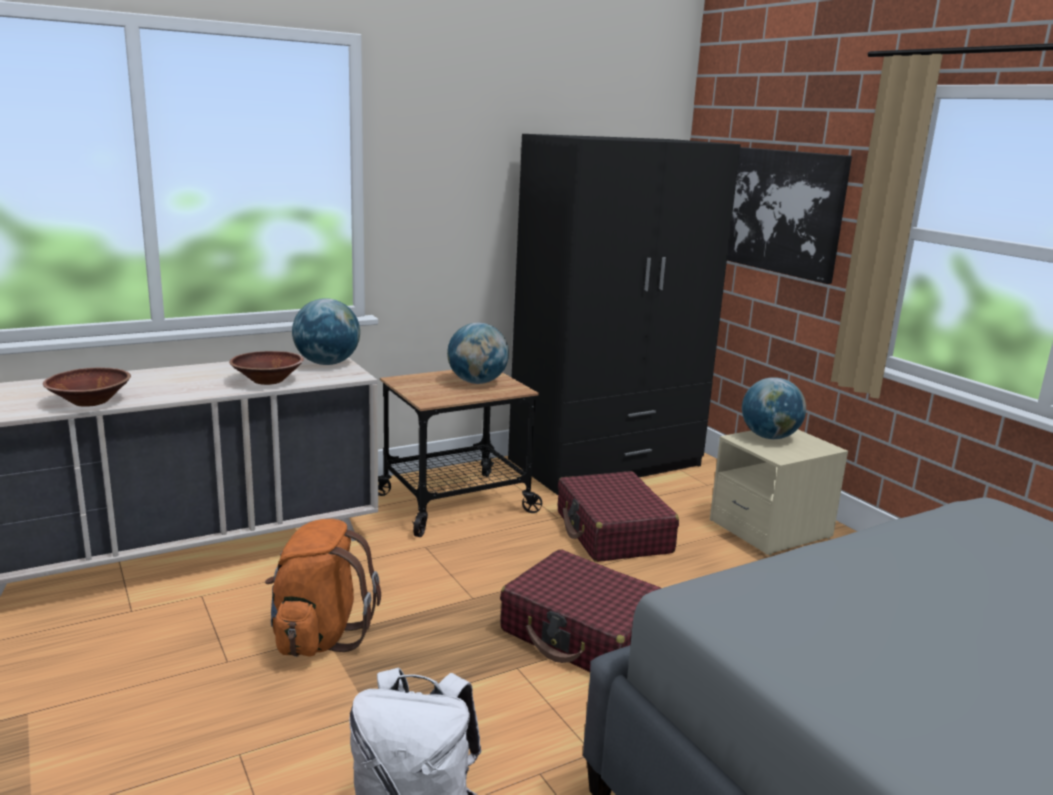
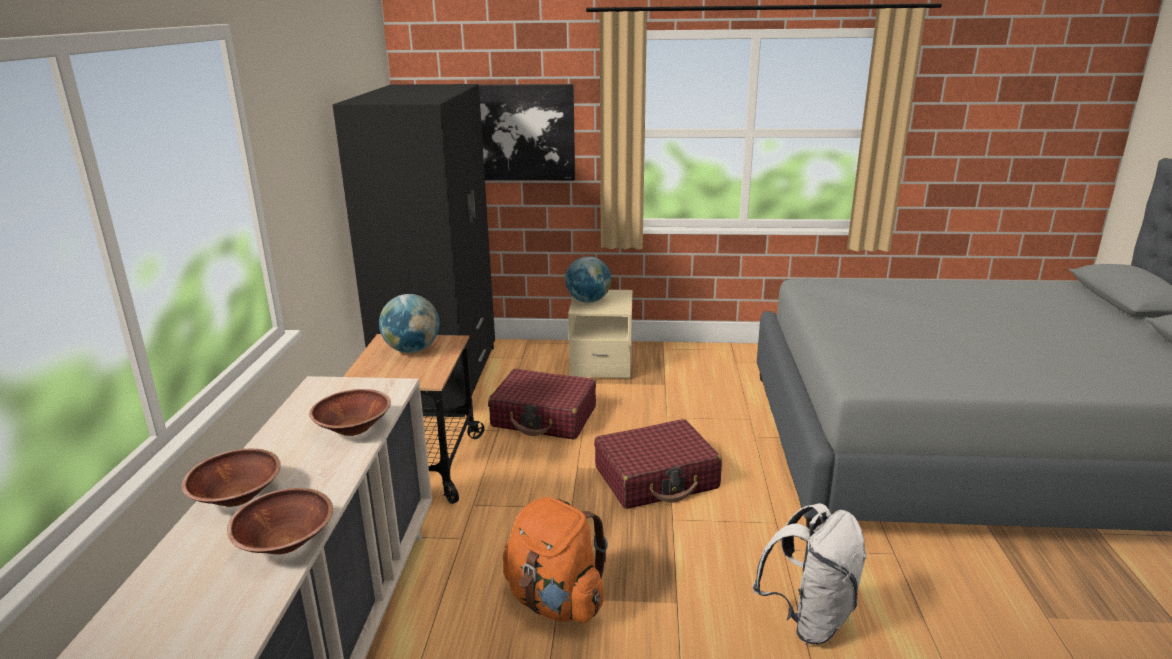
camera: 55 degrees left, 5 degrees up
globe [292,298,360,365] -> none
none -> brown bowl [182,448,281,507]

